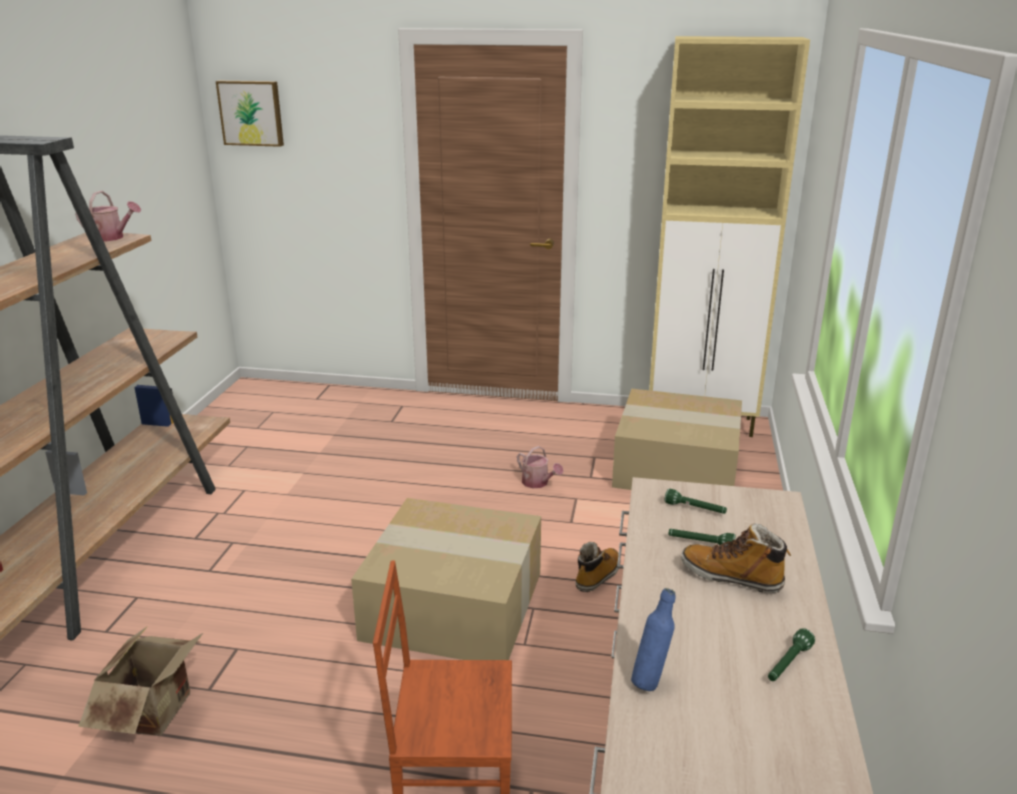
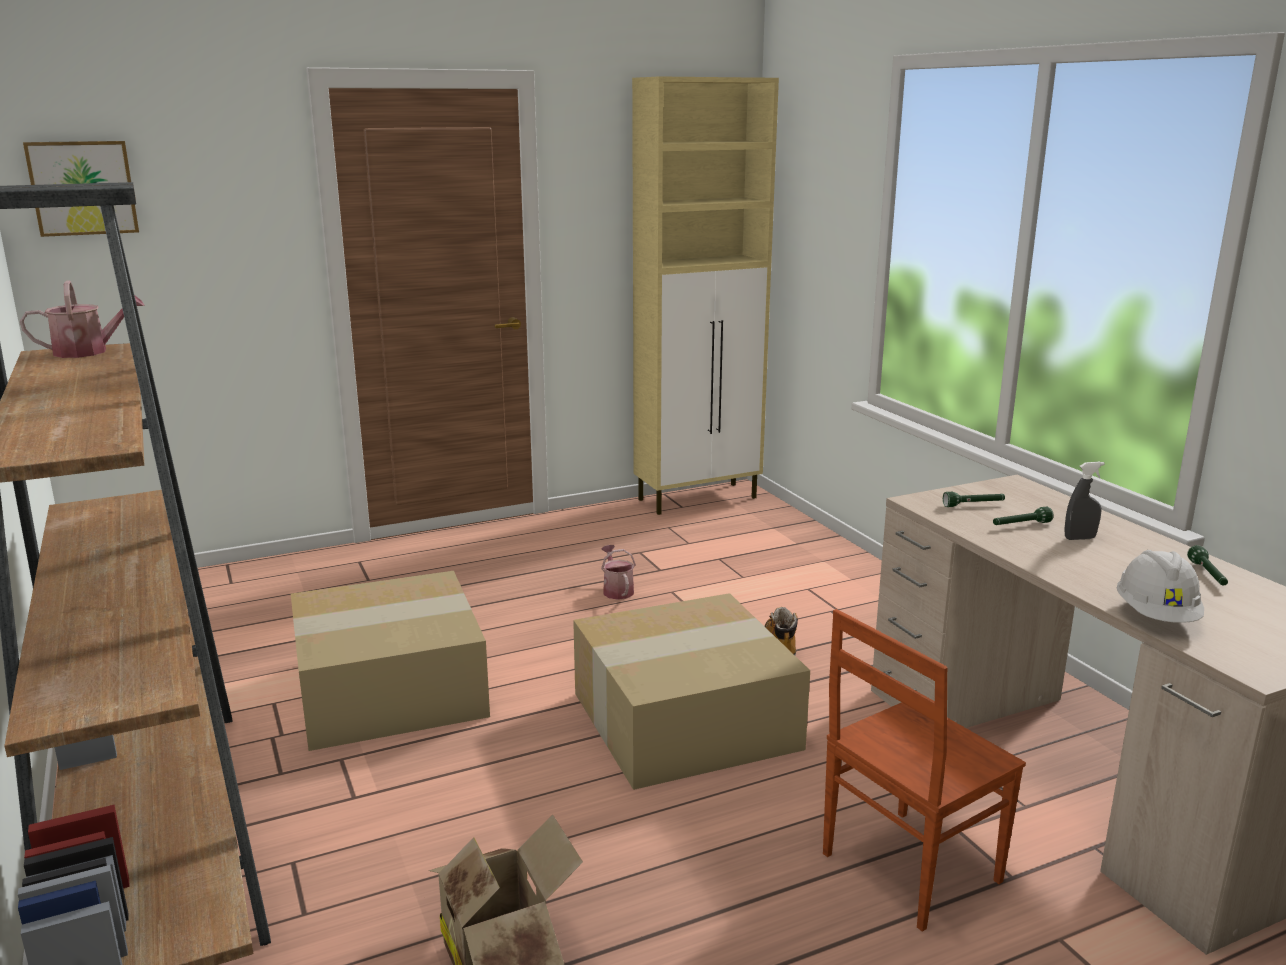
camera: 35 degrees left, 5 degrees down
watering can [517,446,563,488] -> watering can turned 120 degrees counterclockwise [601,545,636,600]
cardboard box [612,389,742,490] -> cardboard box moved to [291,571,490,751]
blue bottle [631,588,676,691] -> white hard hat [1117,550,1204,623]
boot [681,523,791,593] -> grey spray bottle [1065,462,1105,540]

